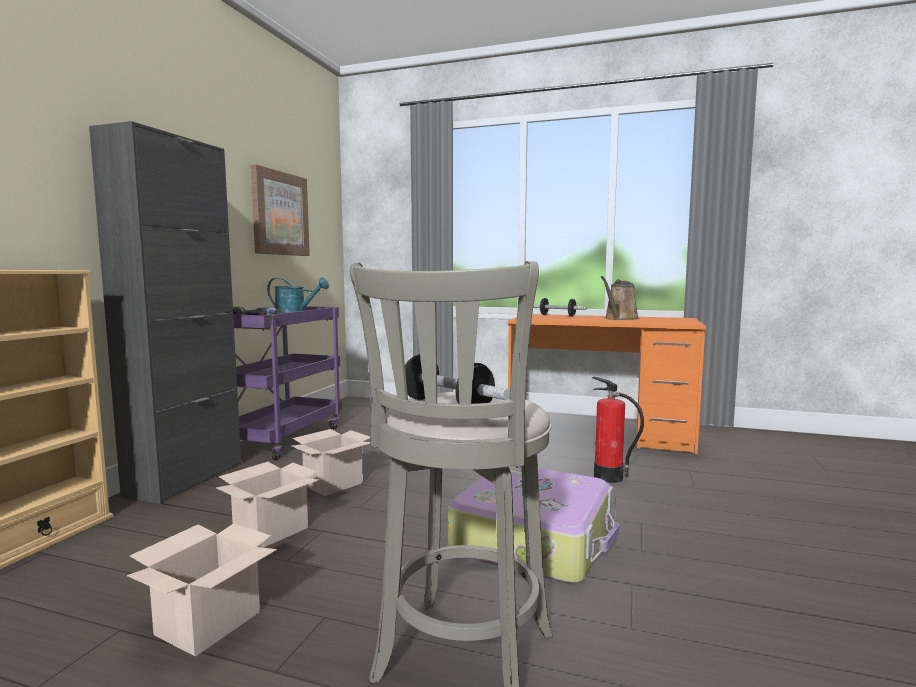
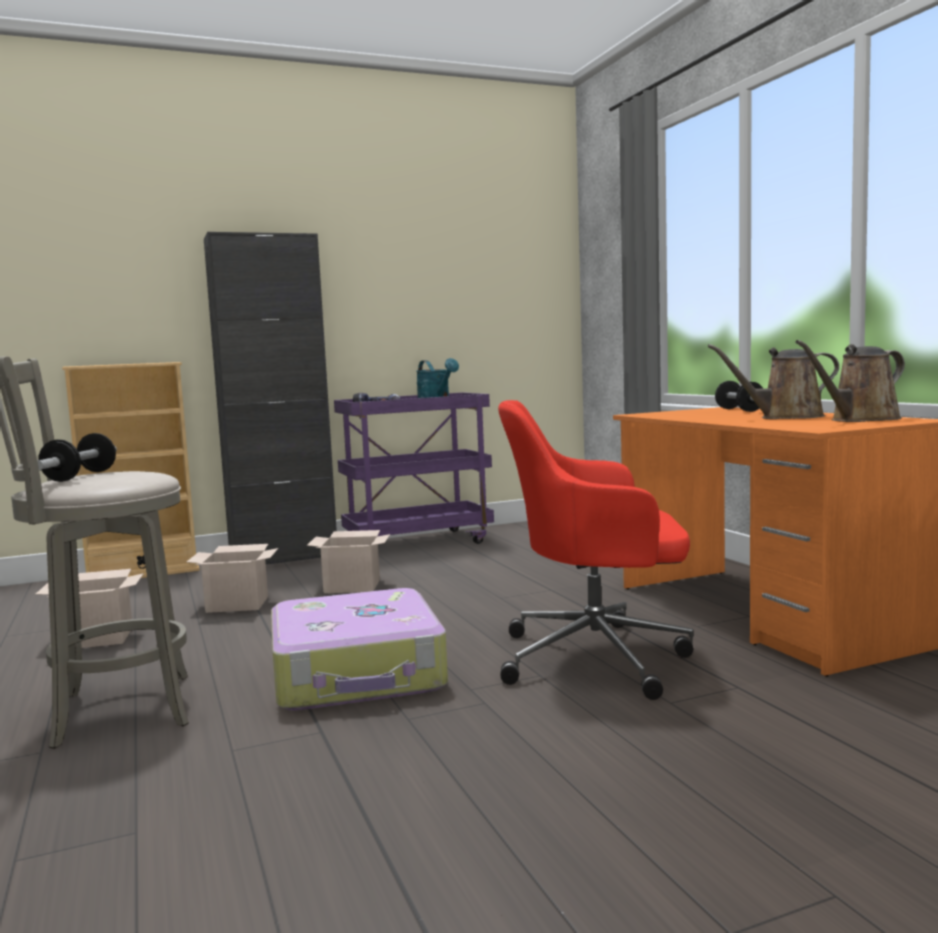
camera: 50 degrees right, 0 degrees up
picture [251,165,310,256] -> none
fire extinguisher [592,377,644,483] -> red office chair [498,400,694,700]
none -> brown watering can [795,340,905,422]

